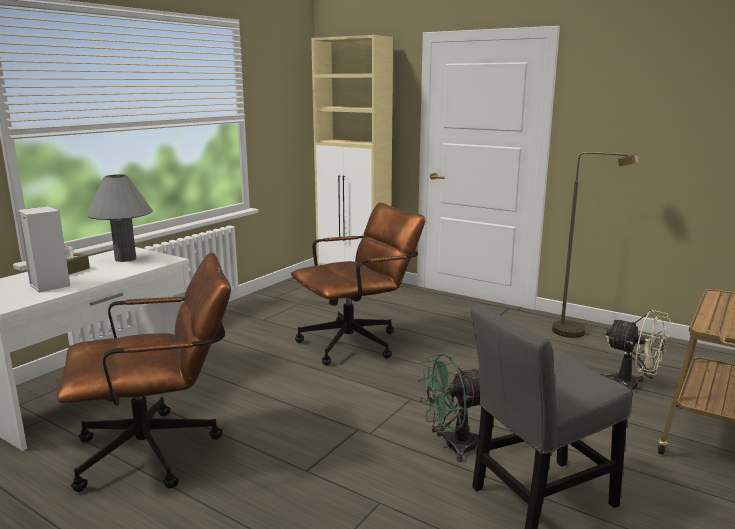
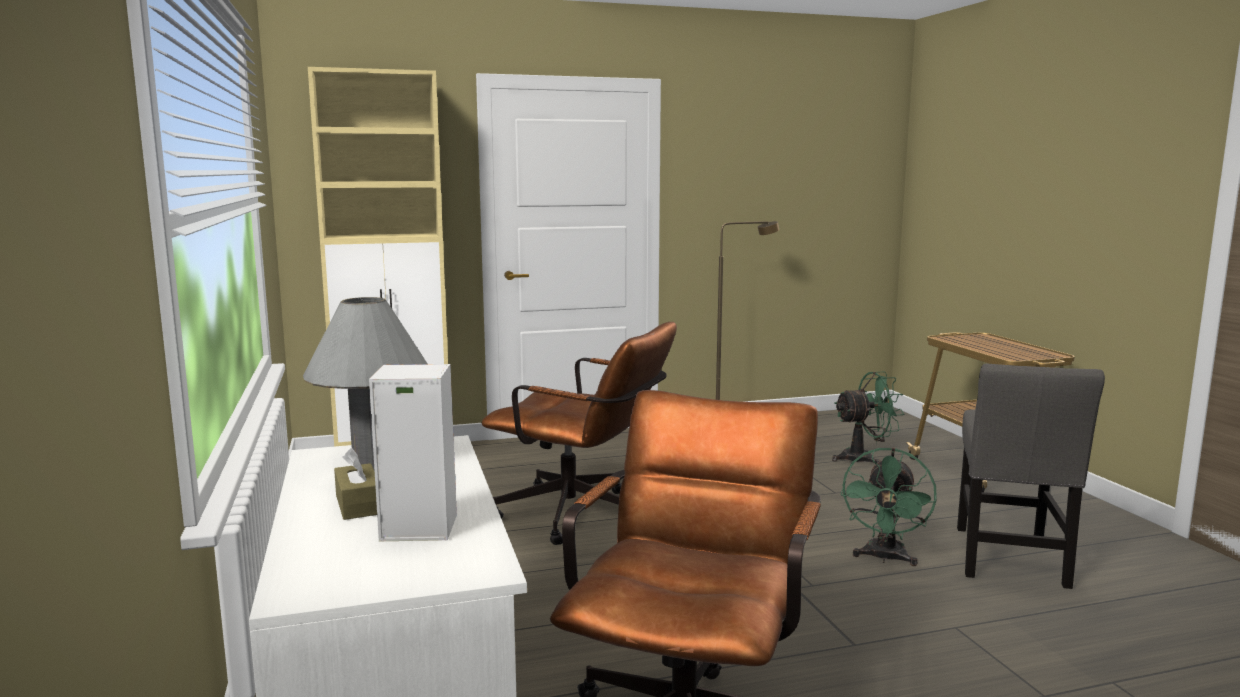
camera: 50 degrees left, 5 degrees down
brown office chair [291,203,426,366] -> brown office chair turned 105 degrees clockwise [481,322,677,545]
beige fan [600,310,670,397] -> green fan [832,372,904,465]

